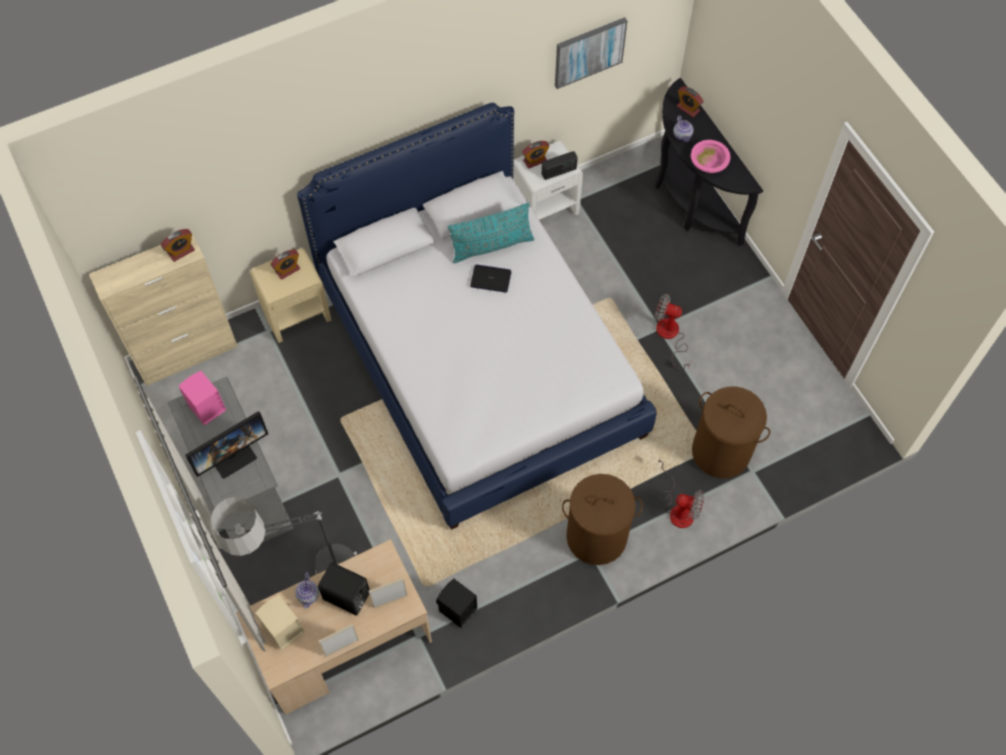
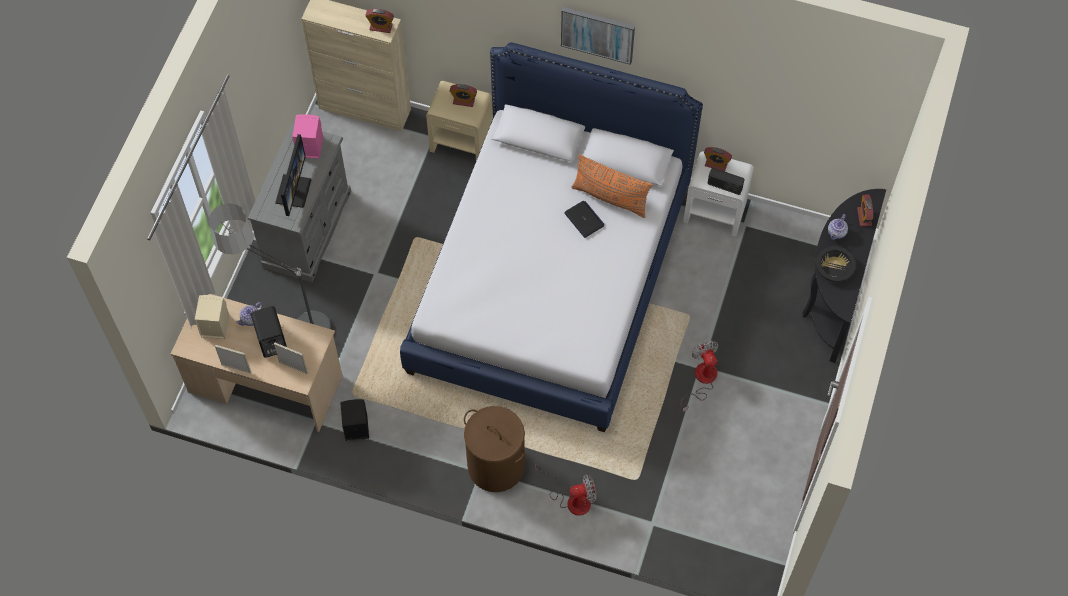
camera: 45 degrees right, 0 degrees up
monitor [185,411,268,479] -> monitor turned 90 degrees counterclockwise [275,134,311,216]
turquoise pillow [448,202,535,263] -> orange pillow [571,154,653,218]
picture [555,17,627,89] -> picture moved to [561,7,635,65]
fan [658,458,704,528] -> fan turned 75 degrees counterclockwise [535,464,596,516]
pink bowl [691,140,731,173] -> black bowl [816,246,856,282]
brown laundry basket [692,386,770,478] -> none

